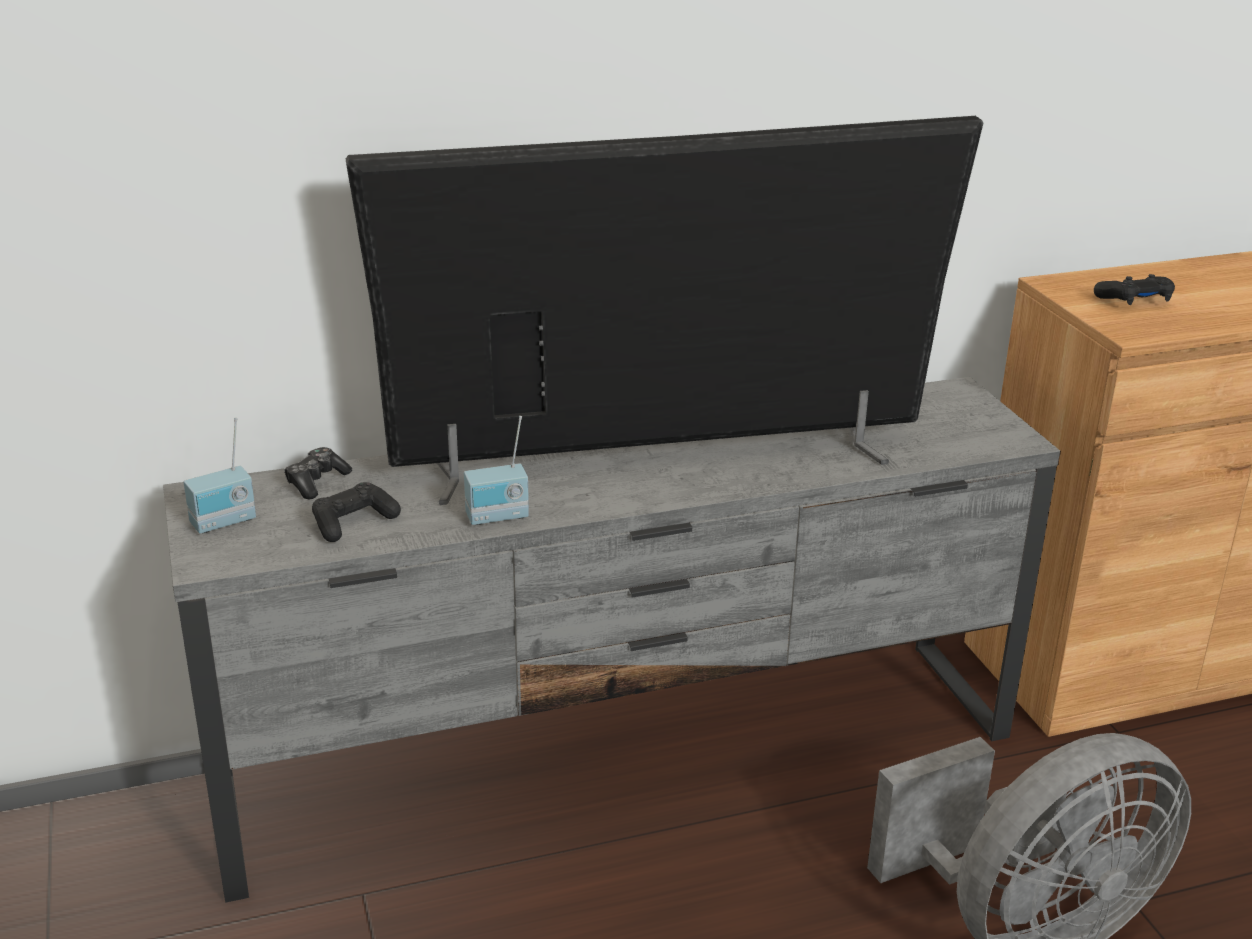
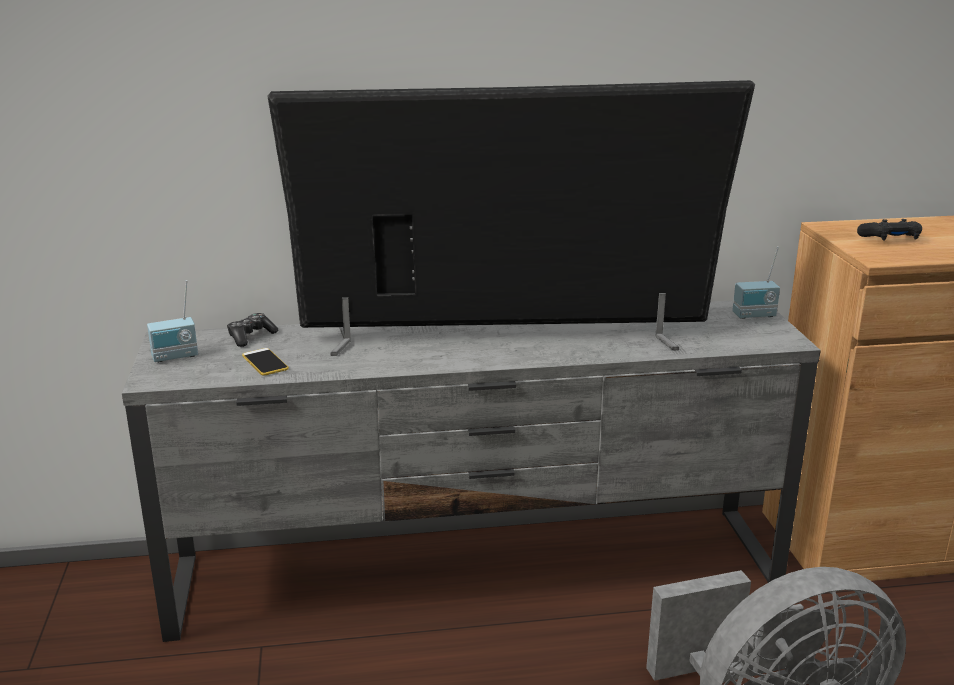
camera: 10 degrees right, 5 degrees down
black game controller [312,482,401,542] -> phone [242,348,289,376]
radio [464,416,529,525] -> radio moved to [732,247,780,319]

